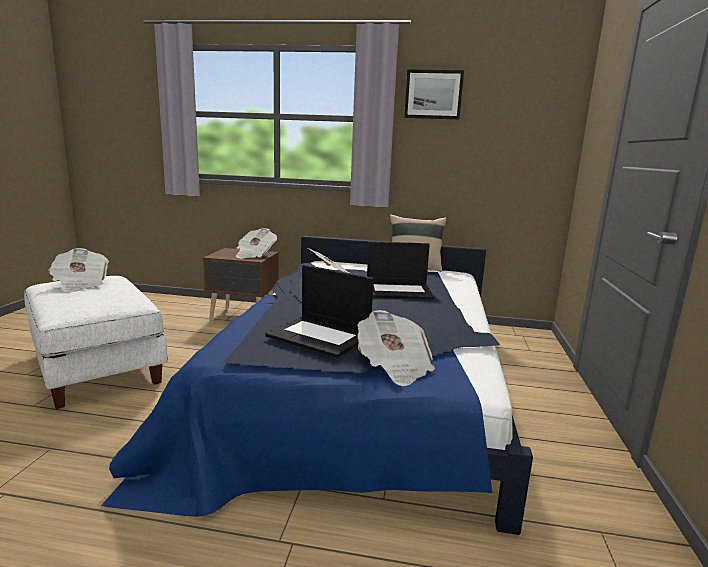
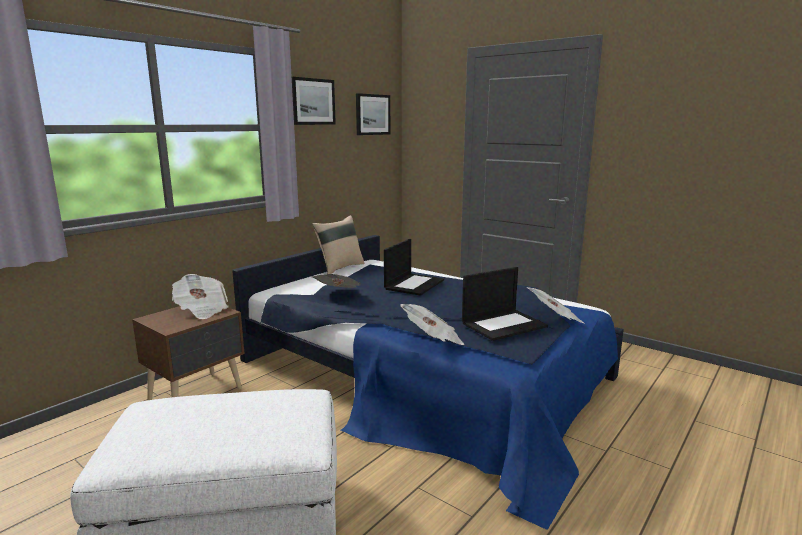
camera: 60 degrees left, 0 degrees up
newspaper [48,248,109,292] -> newspaper moved to [400,304,465,345]
none -> picture [356,93,390,135]

